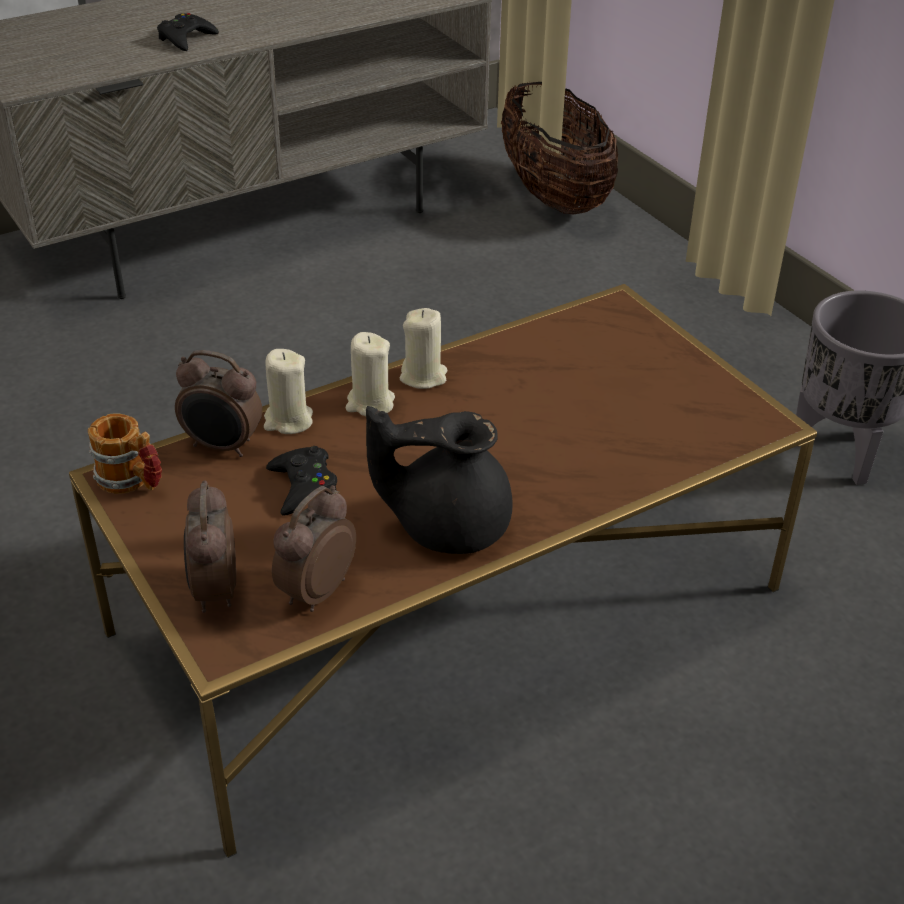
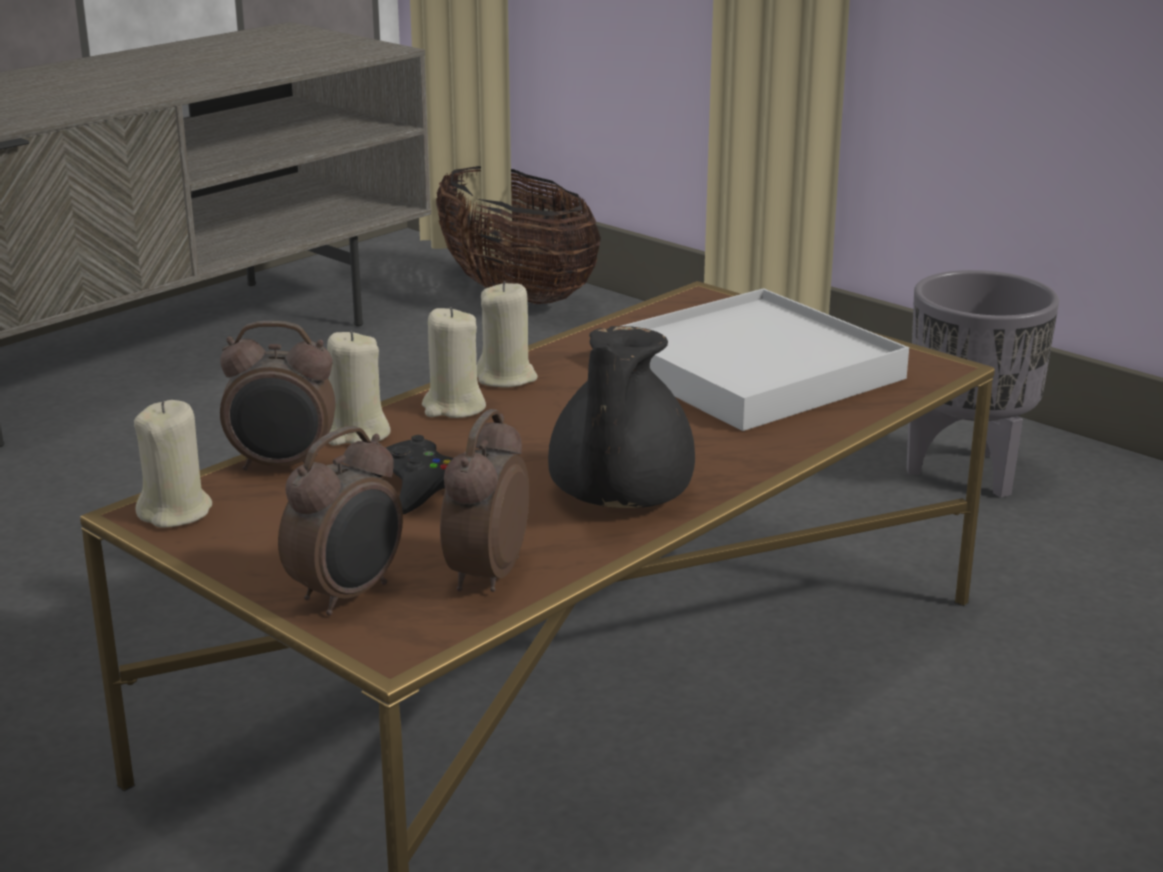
camera: 15 degrees left, 15 degrees down
mug [88,413,162,494] -> beige candle [134,400,212,528]
black game controller [157,13,219,51] -> none
alarm clock [184,480,236,613] -> alarm clock turned 120 degrees counterclockwise [278,426,403,615]
black teapot [366,406,513,554] -> black teapot turned 60 degrees counterclockwise [548,326,695,508]
none -> white tray [622,288,909,431]

